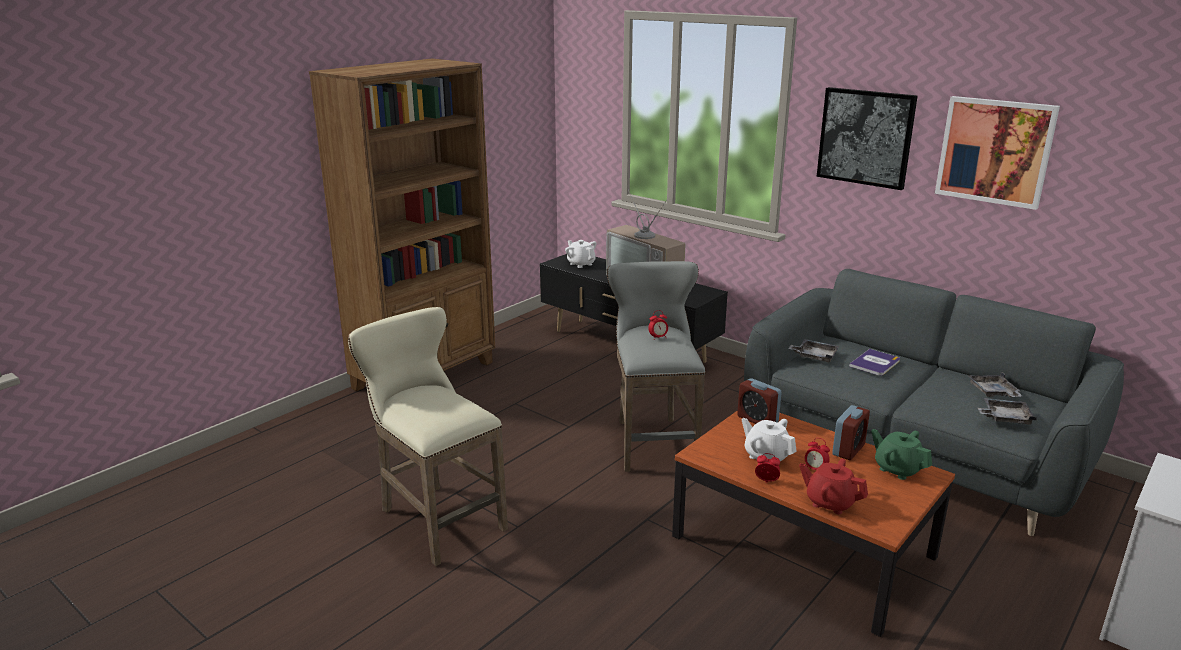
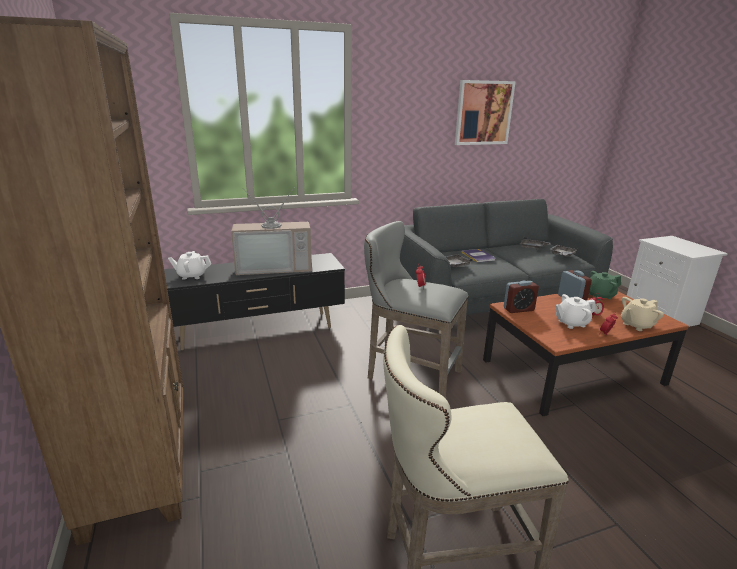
camera: 60 degrees left, 0 degrees up
red teapot [799,459,868,514] -> beige teapot [621,297,664,331]
picture [817,87,918,190] -> none

